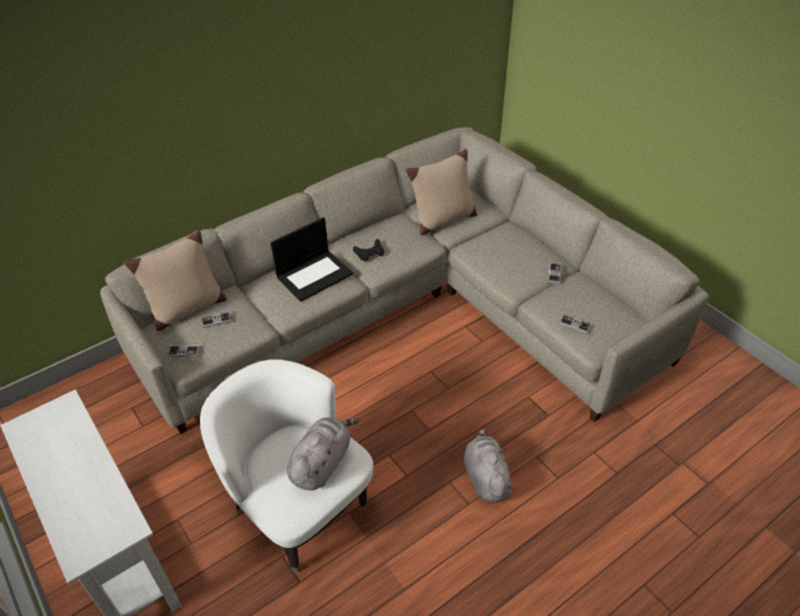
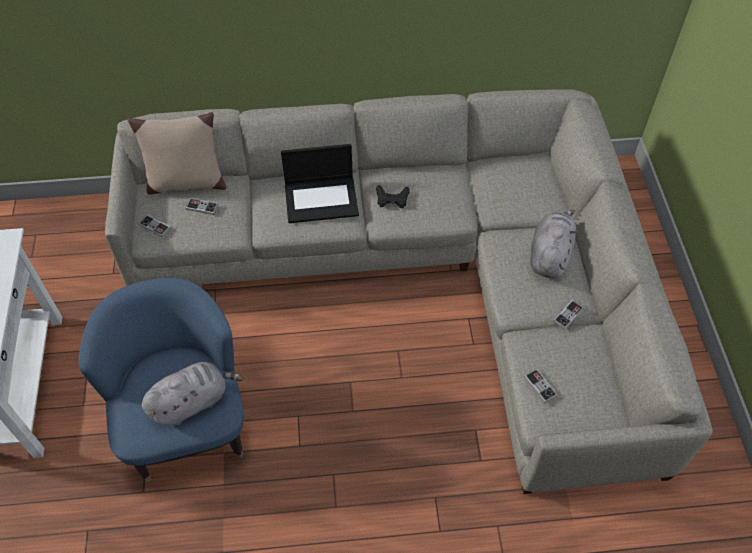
camera: 30 degrees right, 10 degrees up
white armchair [200,359,373,573] -> blue armchair [78,278,244,483]
beige pillow [406,149,477,235] -> none
grey plush toy [464,428,515,503] -> grey plush toy moved to [530,210,578,278]

